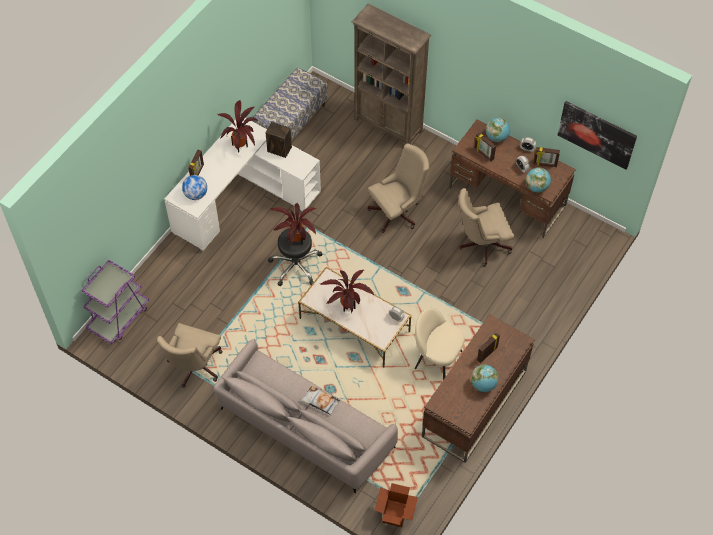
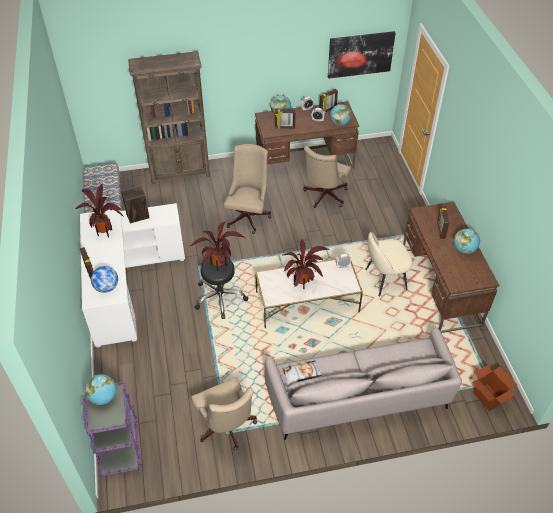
camera: 45 degrees left, 10 degrees down
pillow [301,386,340,415] -> pillow moved to [282,360,322,385]
none -> globe [85,374,116,405]

